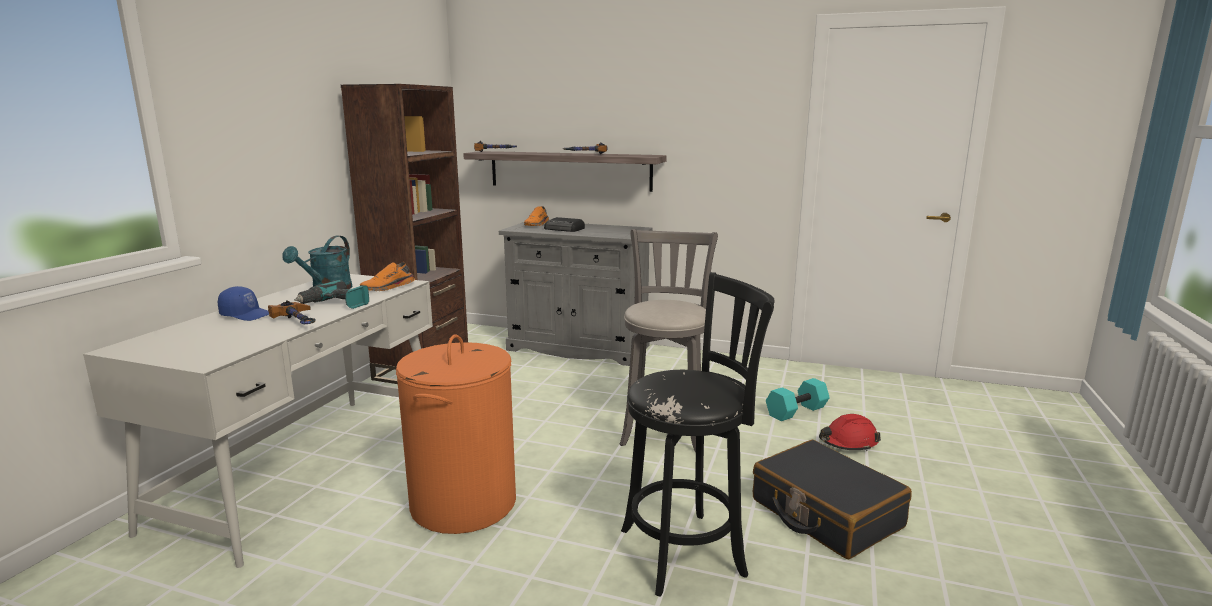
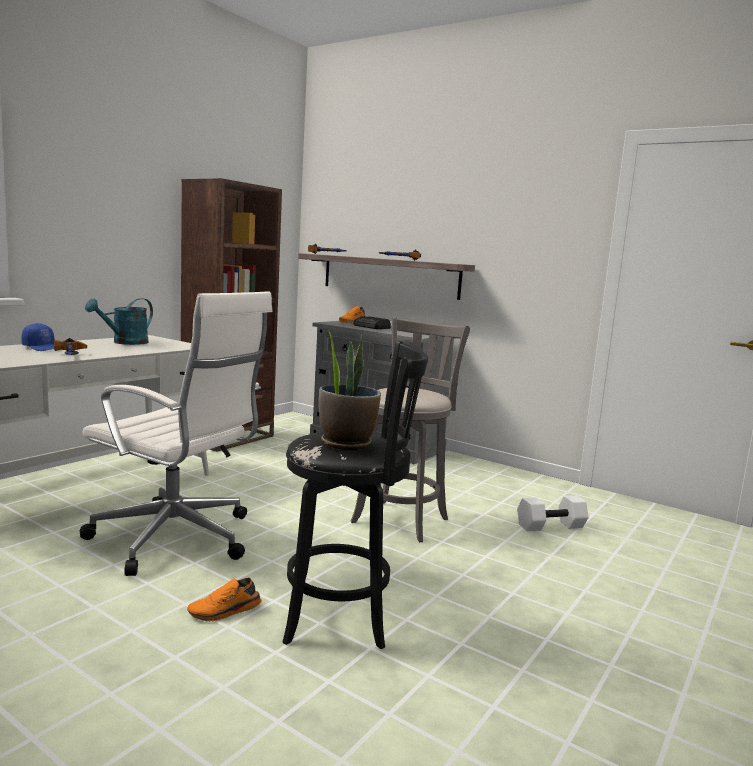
camera: 15 degrees right, 5 degrees down
power drill [294,280,369,309] -> none
orange shoe [360,262,415,291] -> orange shoe moved to [187,577,262,621]
orange laundry basket [396,334,516,534] -> white office chair [80,292,272,576]
black suitcase [753,440,912,559] -> none
turquoise dumbbell [766,378,830,421] -> white dumbbell [517,496,589,531]
red hard hat [819,414,881,451] -> none
none -> potted plant [319,327,381,450]

